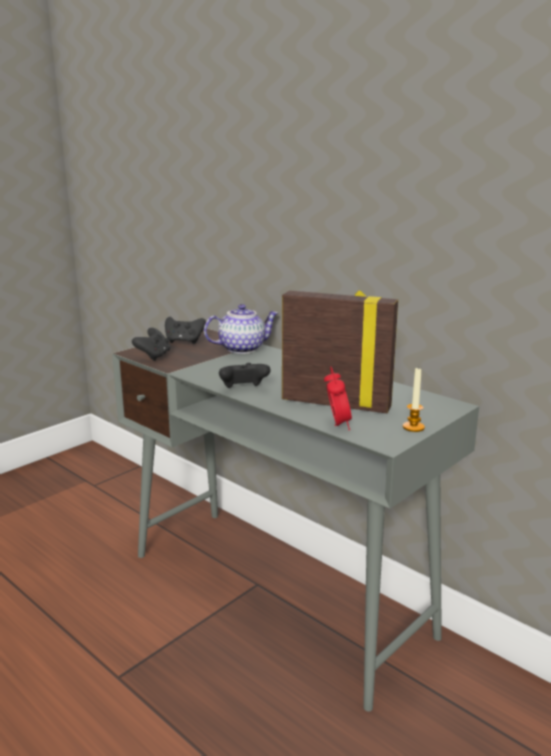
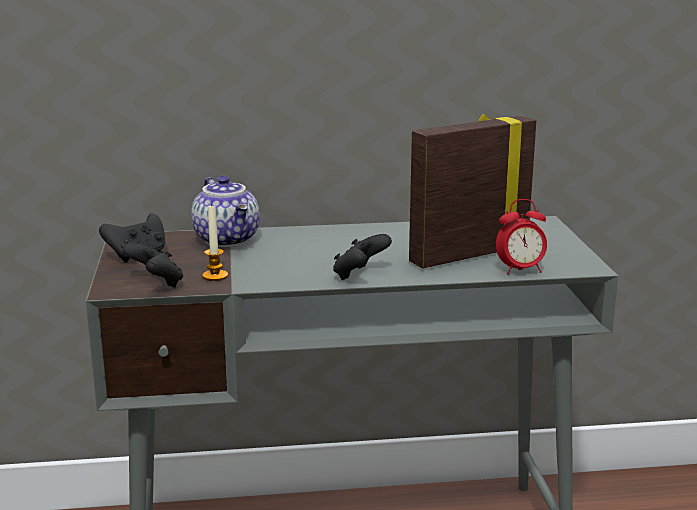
camera: 50 degrees left, 0 degrees up
teapot [204,304,278,354] -> teapot turned 135 degrees clockwise [191,176,260,247]
alarm clock [324,366,352,430] -> alarm clock turned 135 degrees clockwise [496,199,547,275]
candle [403,367,425,432] -> candle moved to [202,204,228,281]

